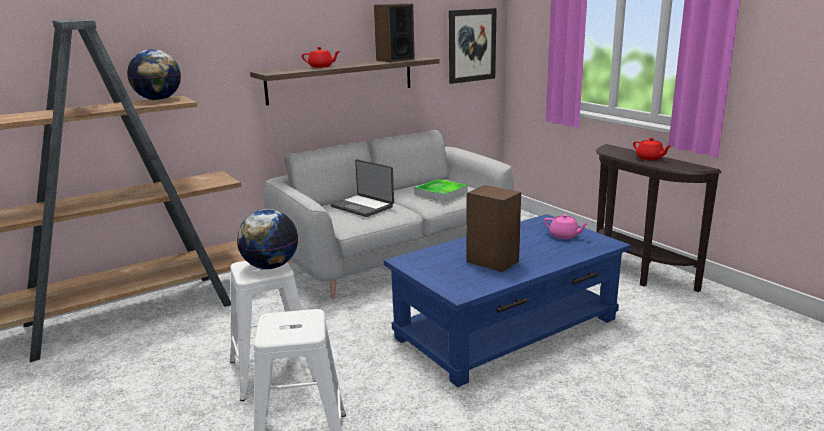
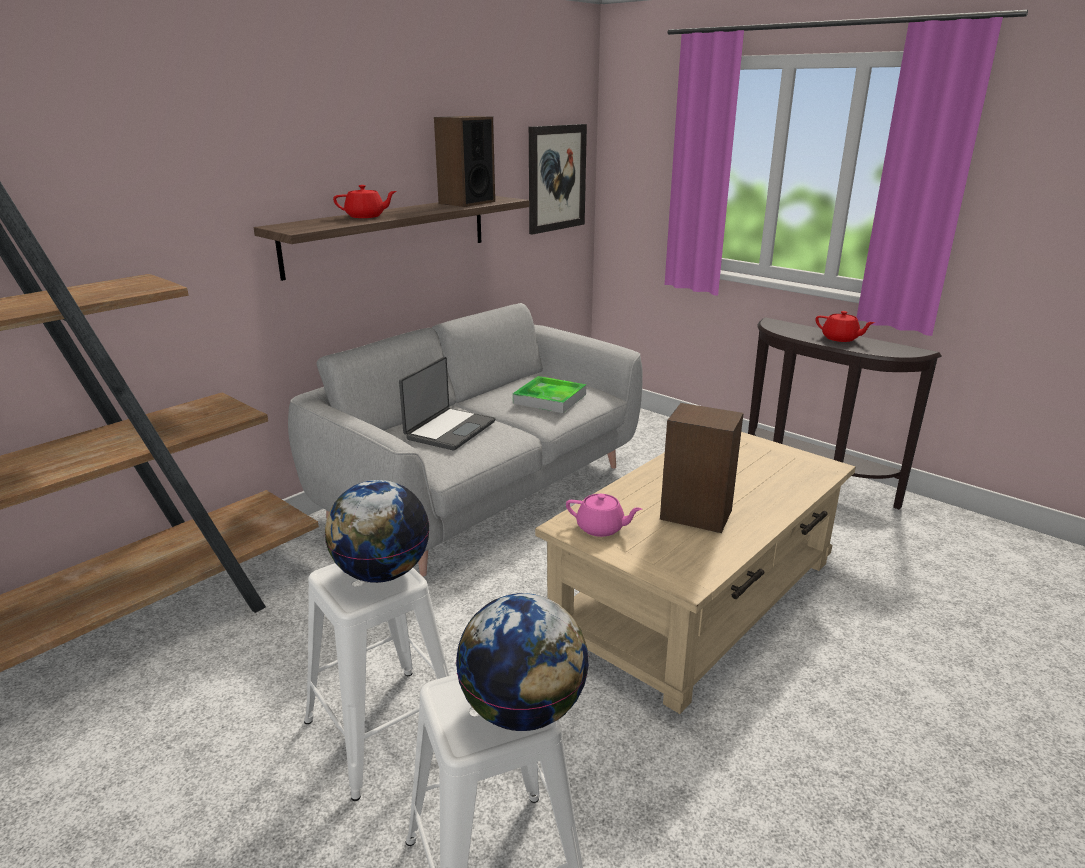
camera: 15 degrees left, 5 degrees up
globe [127,49,181,100] -> globe moved to [456,593,589,731]
laptop [330,159,394,217] -> laptop turned 90 degrees counterclockwise [399,357,496,450]
blue coffee table [384,214,631,387] -> beige coffee table [535,432,856,714]
pink teapot [544,214,589,239] -> pink teapot moved to [566,494,642,537]

